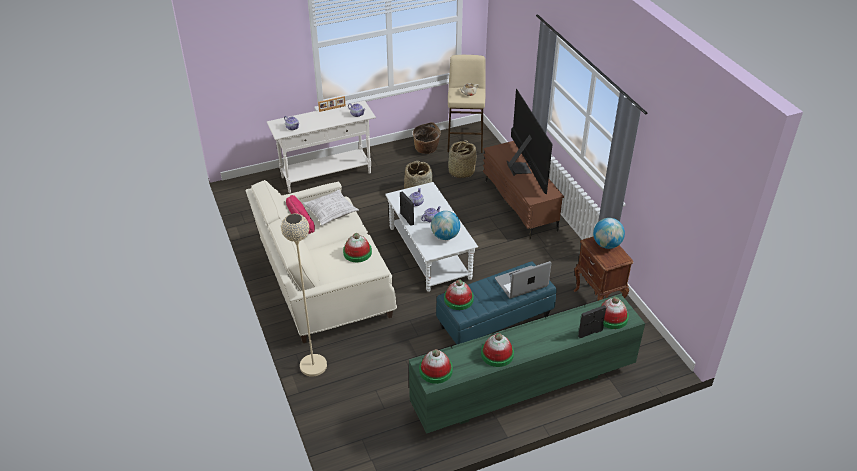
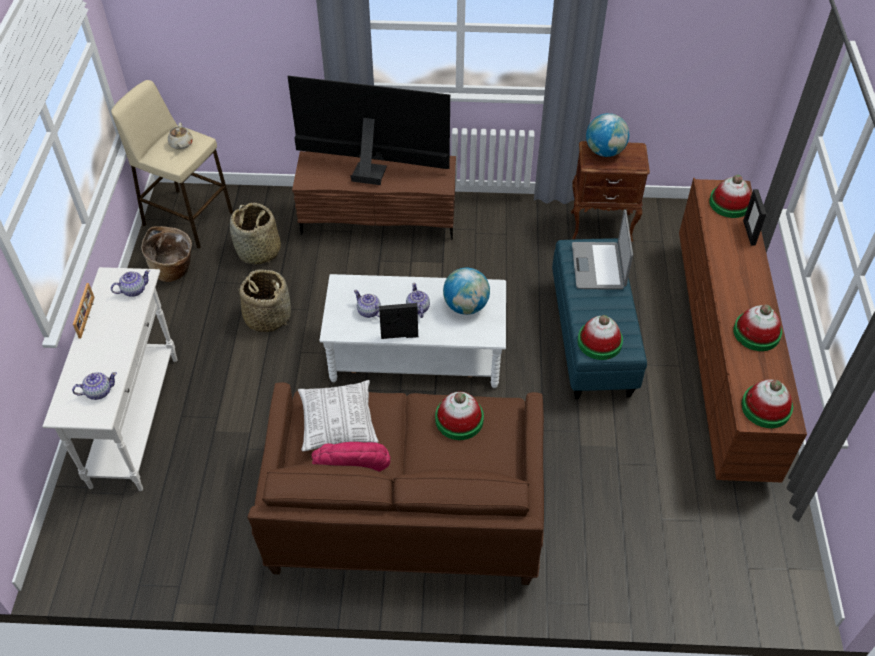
camera: 65 degrees left, 10 degrees up
white sofa [245,180,397,343] -> brown sofa [247,382,544,585]
beige floor lamp [281,213,327,377] -> none
green cabinet [409,294,645,434] -> brown cabinet [679,178,807,482]

